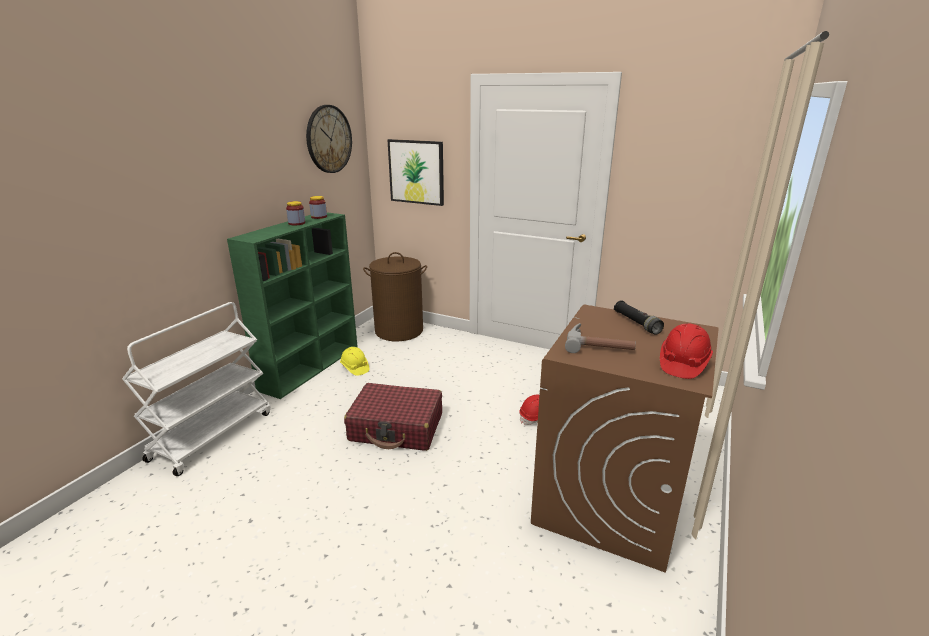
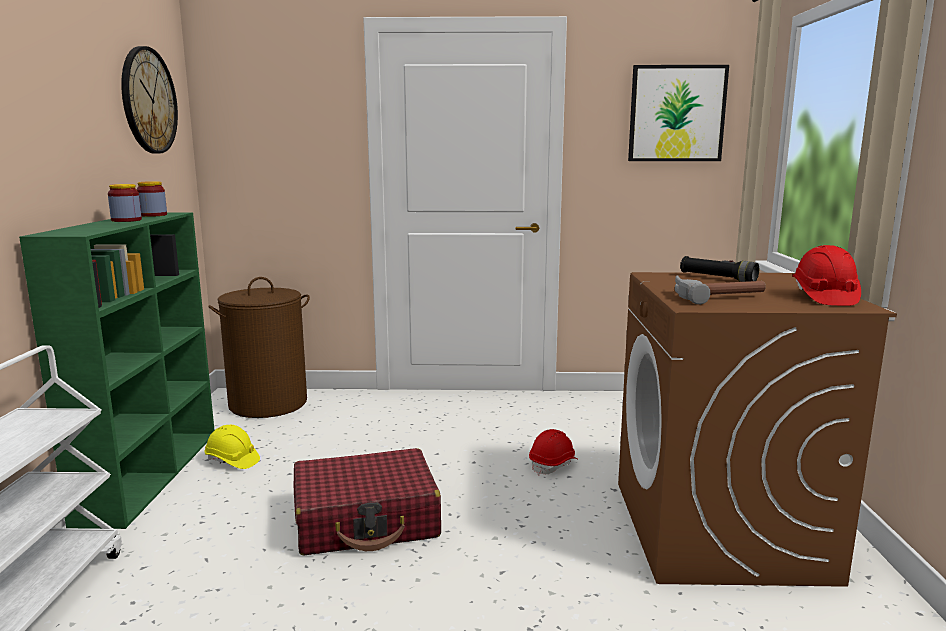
camera: 25 degrees left, 10 degrees down
picture [387,139,444,206] -> picture moved to [628,65,729,161]

